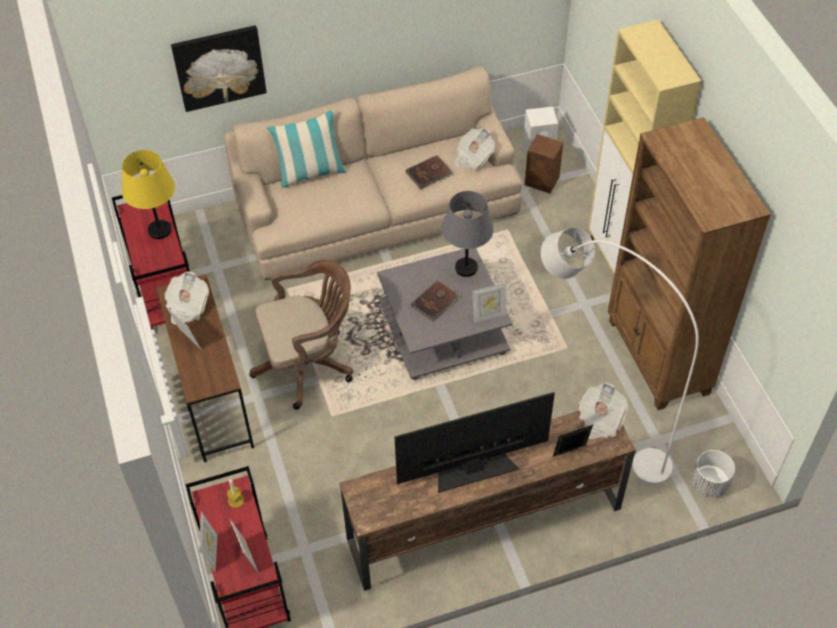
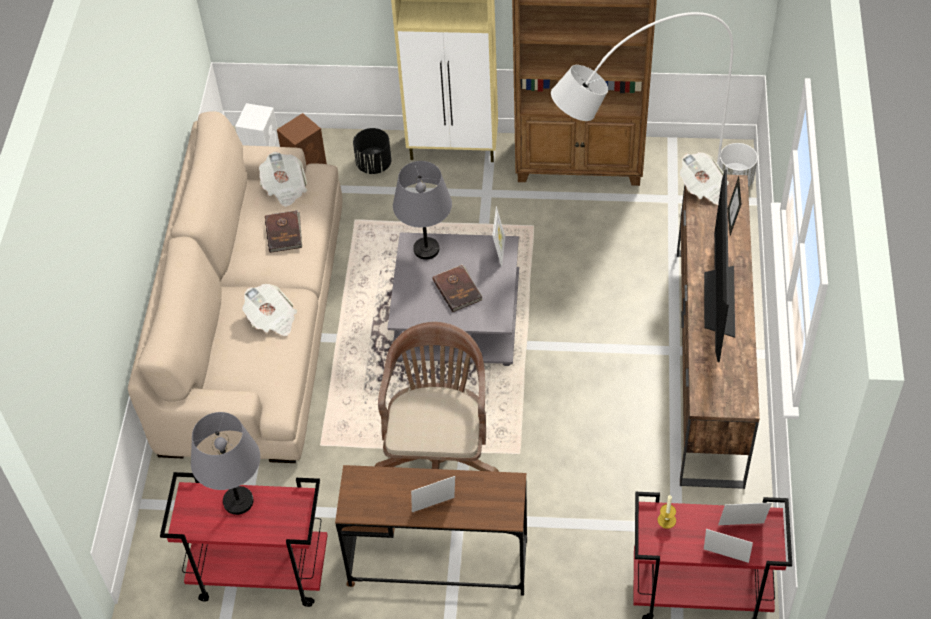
camera: 65 degrees left, 0 degrees up
yellow table lamp [122,150,175,239] -> grey table lamp [191,412,260,515]
newspaper [164,272,209,325] -> newspaper moved to [242,284,297,336]
picture [171,25,267,112] -> none
pillow [267,110,347,188] -> none
none -> black planter [353,128,391,174]

